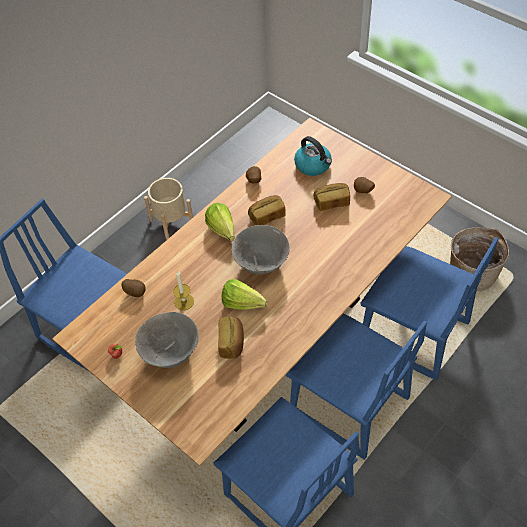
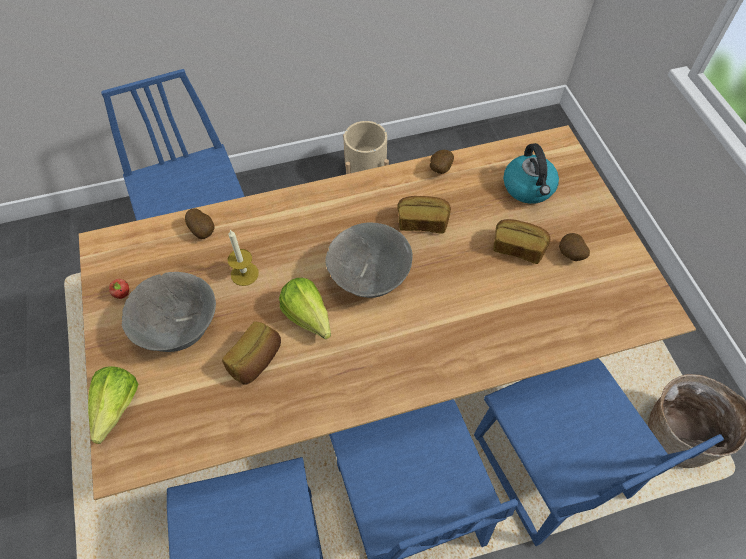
camera: 30 degrees right, 5 degrees up
lettuce [205,203,234,241] -> lettuce moved to [88,366,138,444]

